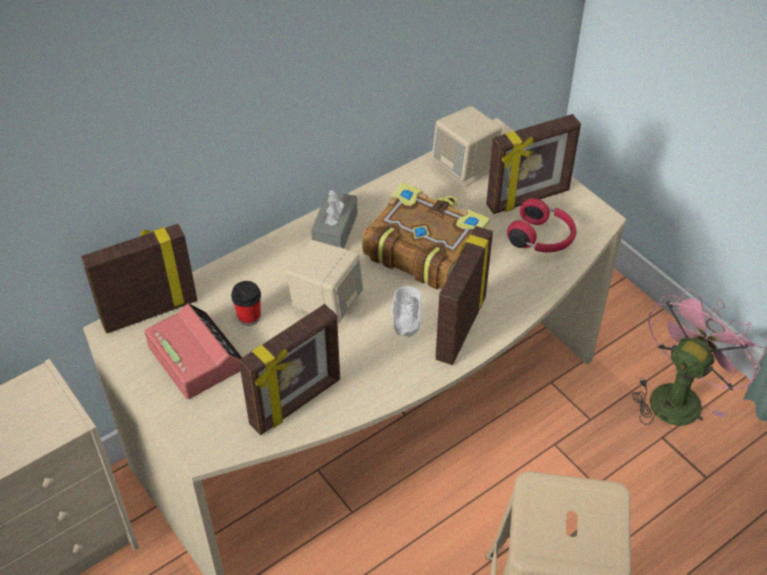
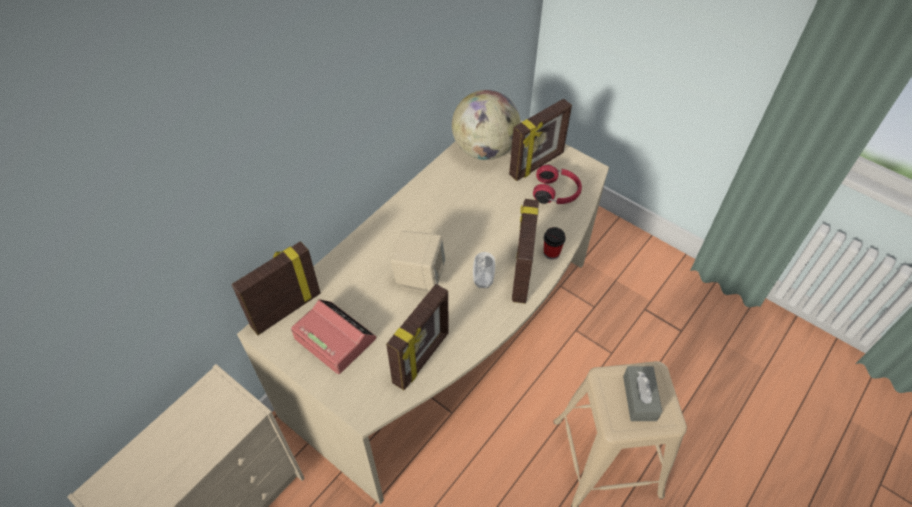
camera: 15 degrees left, 5 degrees up
cup [231,281,261,326] -> cup moved to [544,227,566,260]
grey tissue box [311,190,358,248] -> grey tissue box moved to [623,366,662,421]
book [362,182,490,289] -> none
beige speaker [432,106,502,187] -> globe [452,90,521,160]
pink fan [632,289,766,426] -> none

